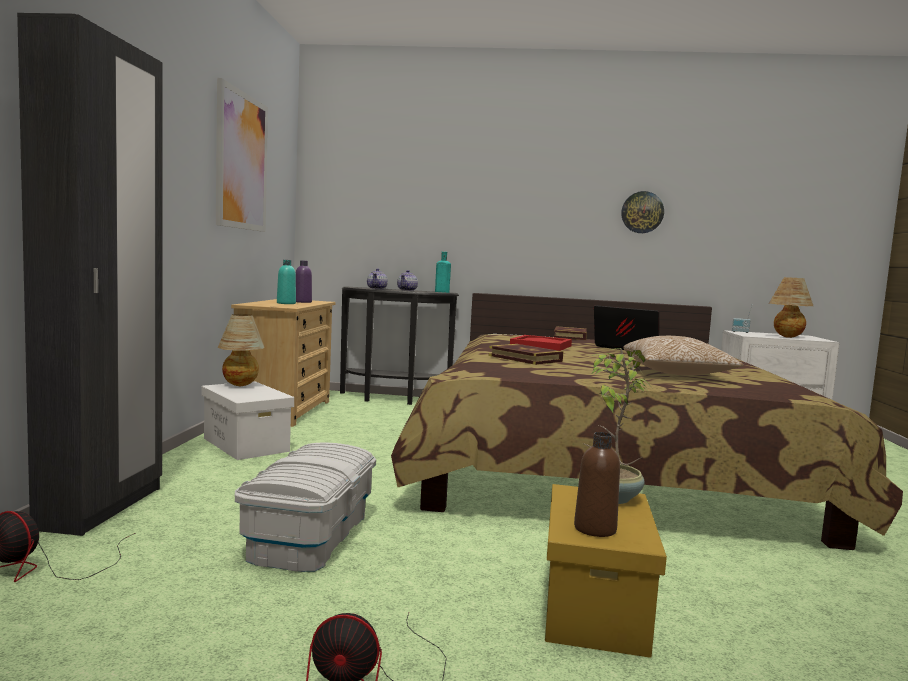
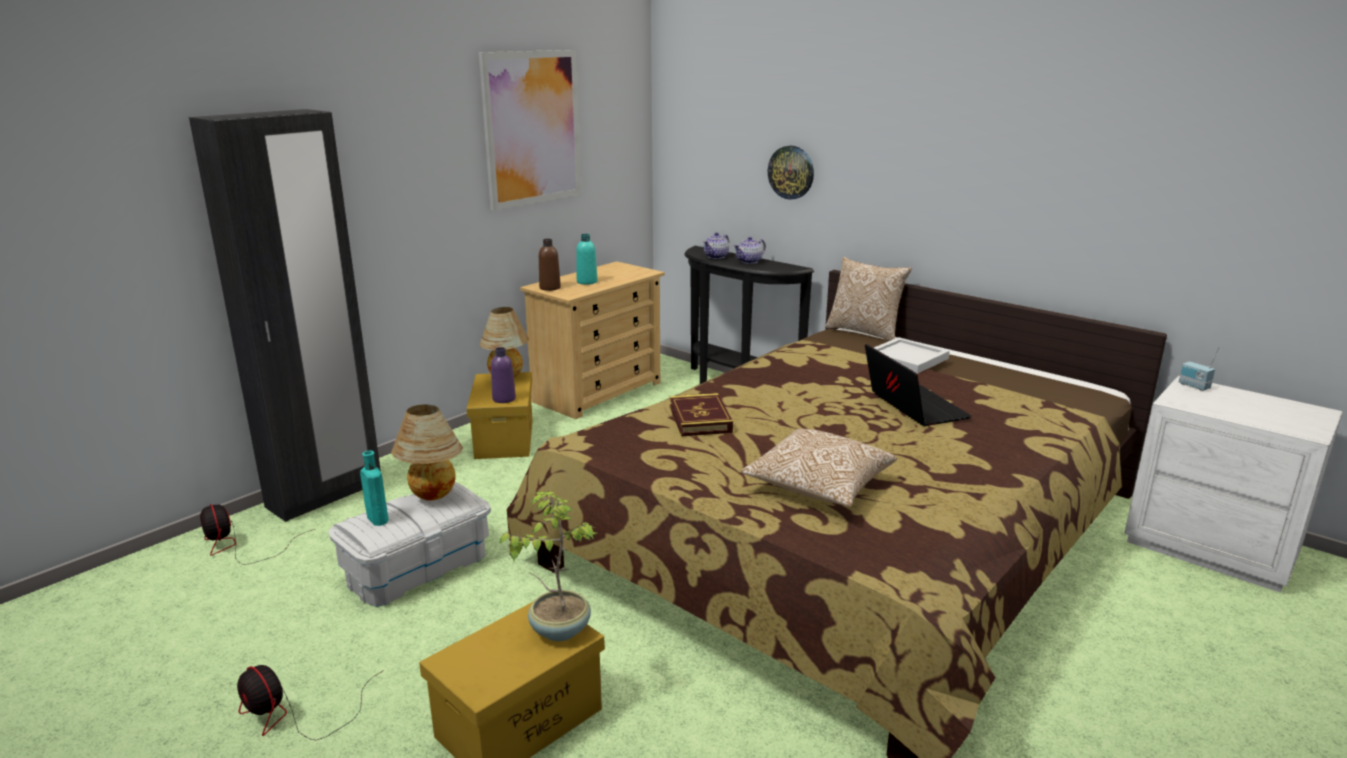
camera: 35 degrees right, 15 degrees up
white storage box [201,381,294,460] -> yellow storage box [467,372,533,459]
purple bottle [295,260,312,303] -> purple bottle moved to [491,347,516,403]
turquoise bottle [435,252,451,293] -> turquoise bottle moved to [360,450,389,526]
red tray [510,335,572,351] -> none
book [554,326,587,340] -> white tray [866,337,950,374]
brown bottle [574,432,620,537] -> brown bottle moved to [539,239,561,291]
wall clock [621,191,664,233] -> wall clock moved to [768,146,814,200]
table lamp [769,277,813,338] -> table lamp moved to [391,405,463,500]
none -> pillow [825,257,912,341]

